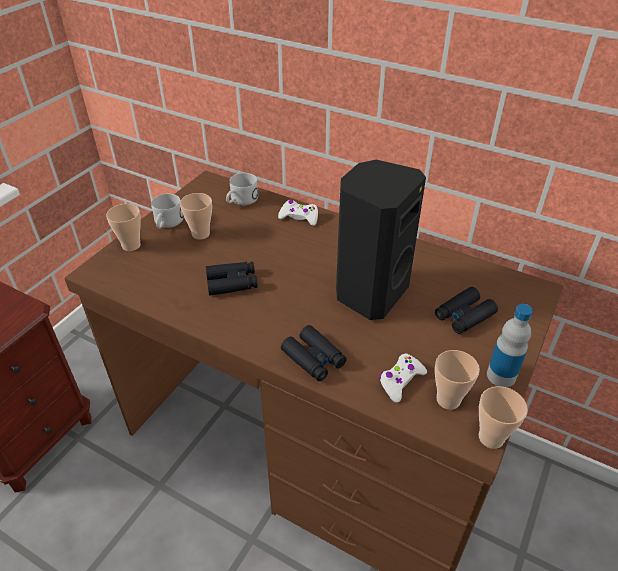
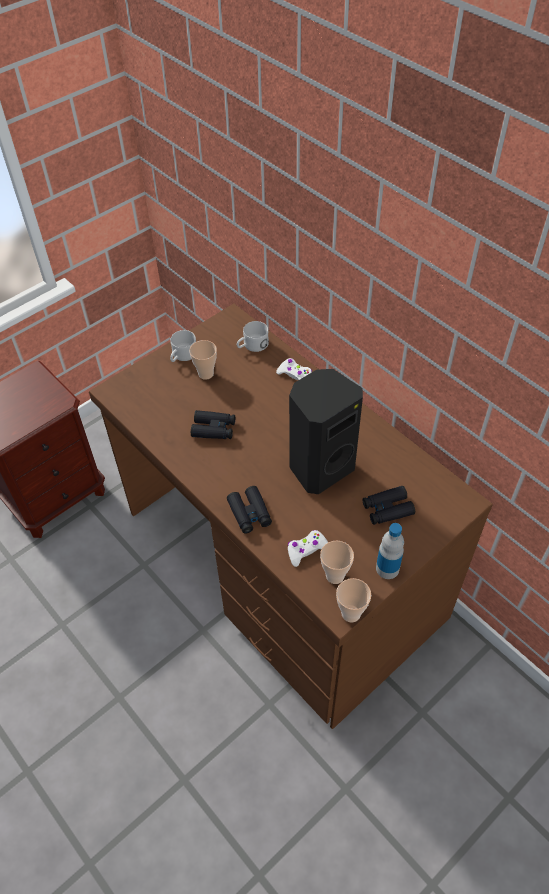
camera: 20 degrees right, 10 degrees up
cup [106,204,141,251] -> none

